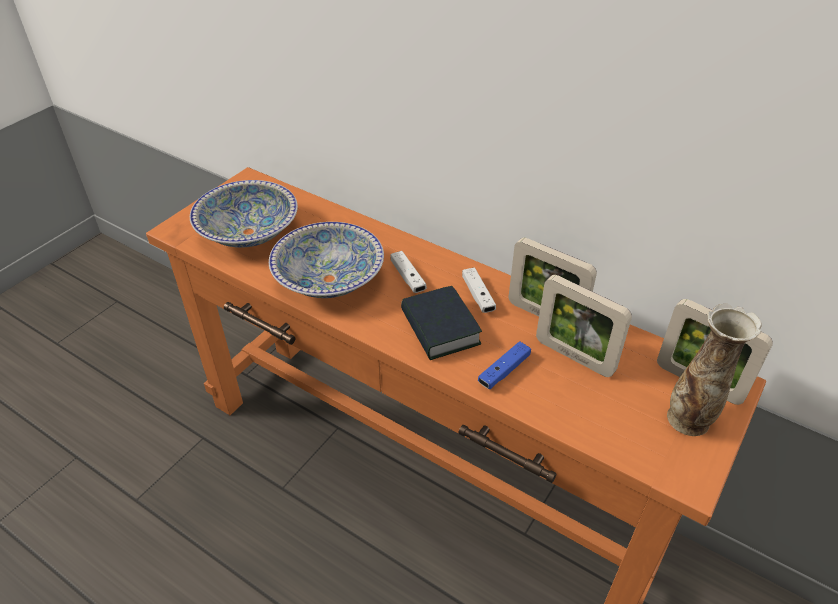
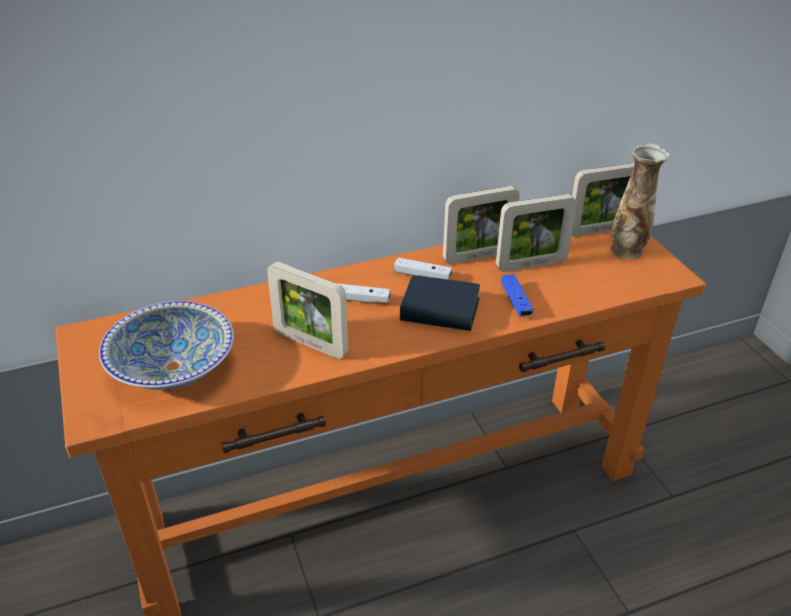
camera: 55 degrees left, 5 degrees down
bowl [269,222,384,298] -> picture frame [267,262,348,359]

